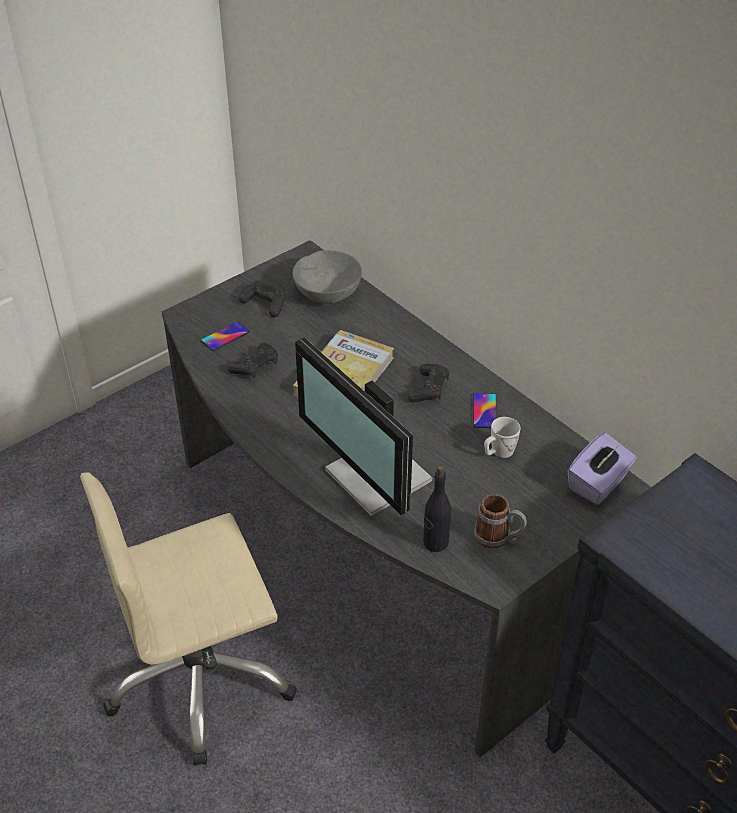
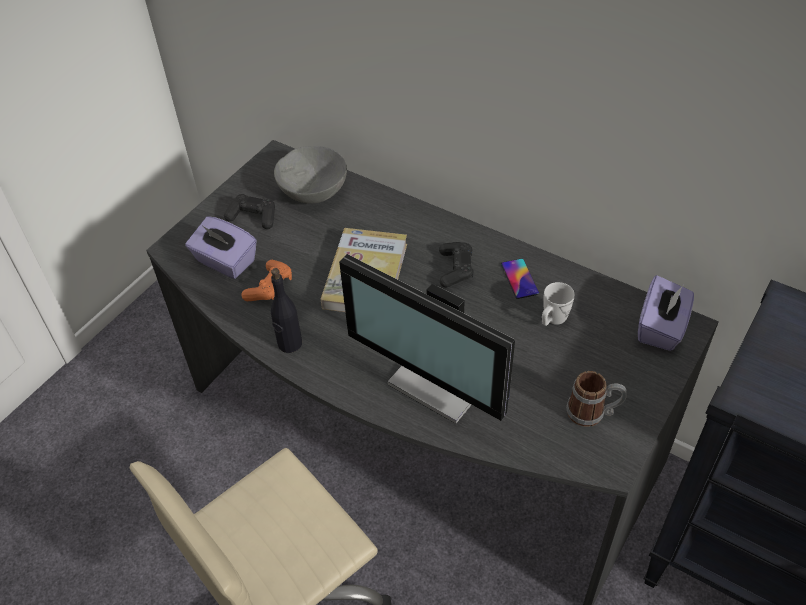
camera: 15 degrees left, 5 degrees up
phone [201,321,250,351] -> purple tissue box [186,216,256,279]
black game controller [227,342,278,378] -> orange game controller [241,260,292,301]
black bottle [423,465,451,552] -> black bottle moved to [271,268,302,353]

